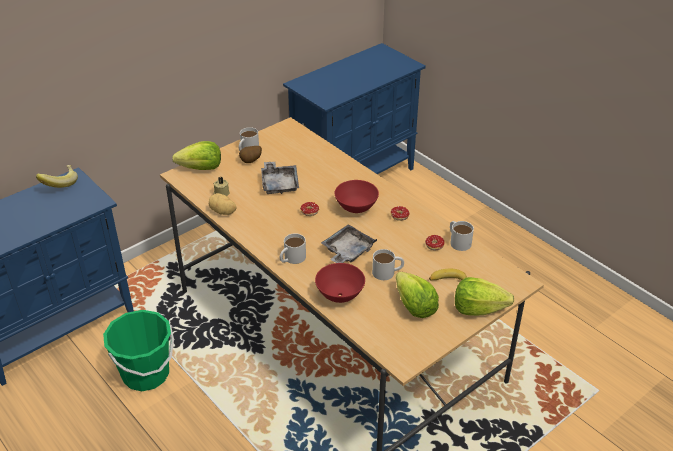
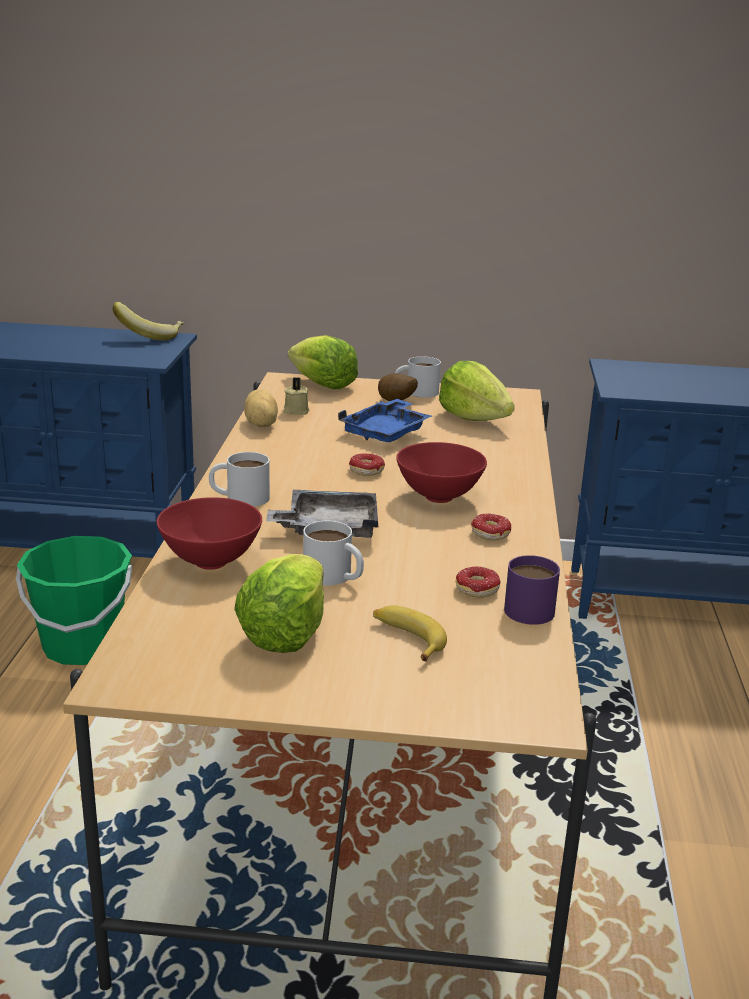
camera: 45 degrees right, 15 degrees down
grey tray [261,162,299,194] -> blue tray [338,399,432,442]
white mug [450,221,474,251] -> purple mug [504,555,560,625]
lettuce [455,277,514,316] -> lettuce moved to [439,361,515,421]

